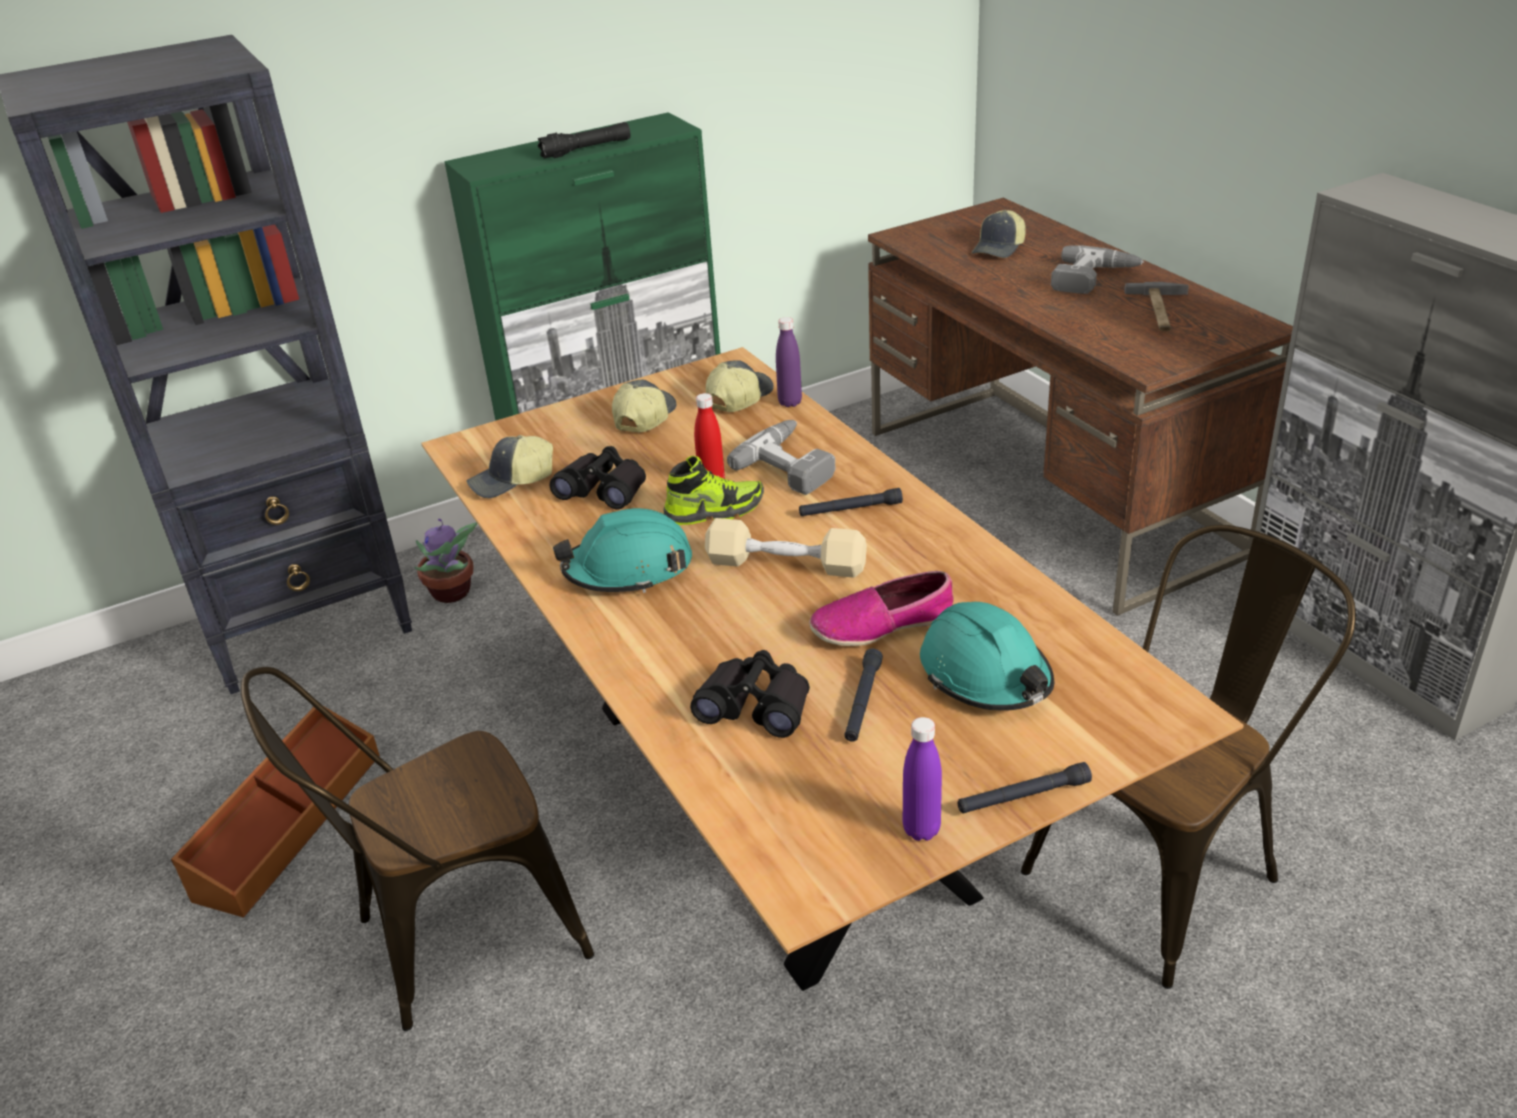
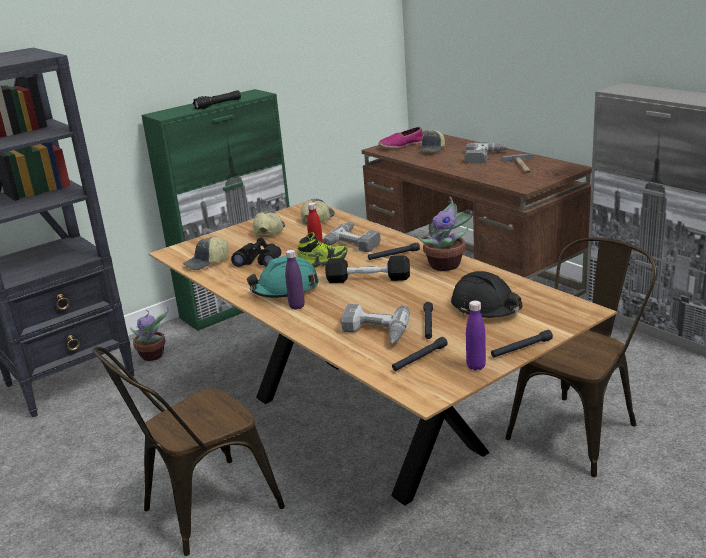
camera: 10 degrees left, 10 degrees down
brown storage box [171,707,380,918] -> none
black binoculars [690,650,810,738] -> power drill [341,304,410,343]
beige dumbbell [705,518,867,578] -> black dumbbell [325,255,410,283]
purple bottle [776,317,802,407] -> purple bottle moved to [285,250,305,310]
shoe [809,571,954,646] -> shoe moved to [379,127,423,148]
turquoise hard hat [920,602,1054,711] -> black hard hat [451,271,523,318]
none -> black flashlight [392,337,448,371]
none -> potted plant [417,197,473,271]

